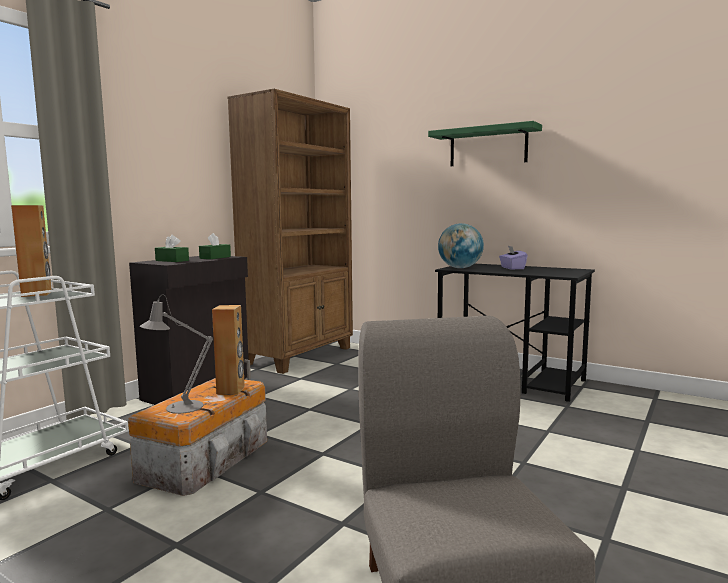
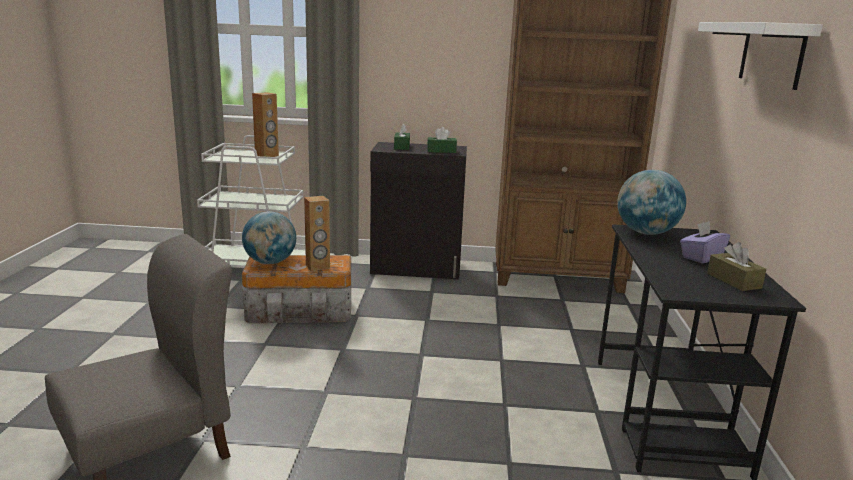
camera: 60 degrees right, 10 degrees up
grey table lamp [140,294,213,414] -> globe [242,211,296,264]
green shelf [428,121,542,166] -> white shelf [698,22,823,90]
none -> brown tissue box [707,242,766,291]

